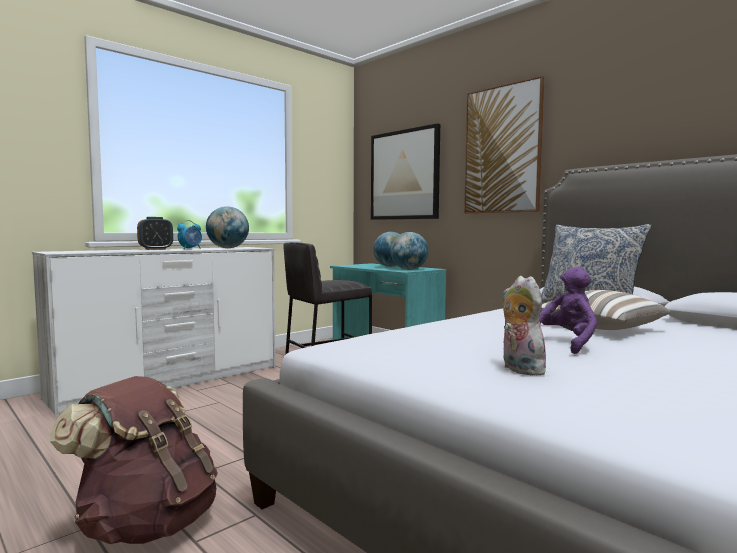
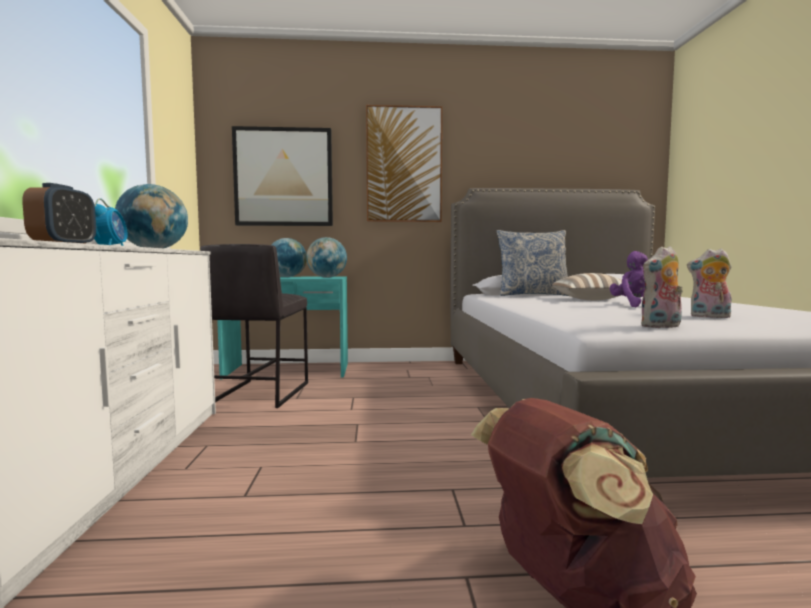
camera: 50 degrees left, 0 degrees up
none -> plush toy [641,246,683,328]

